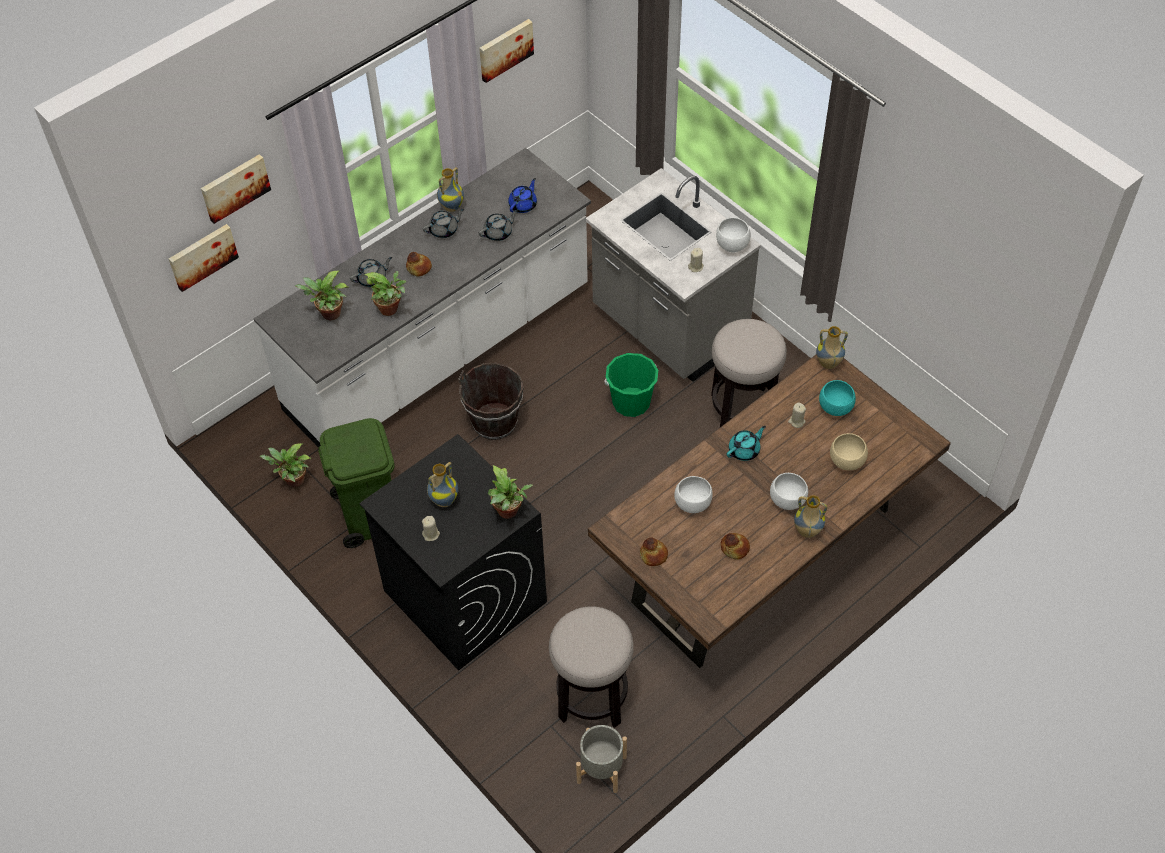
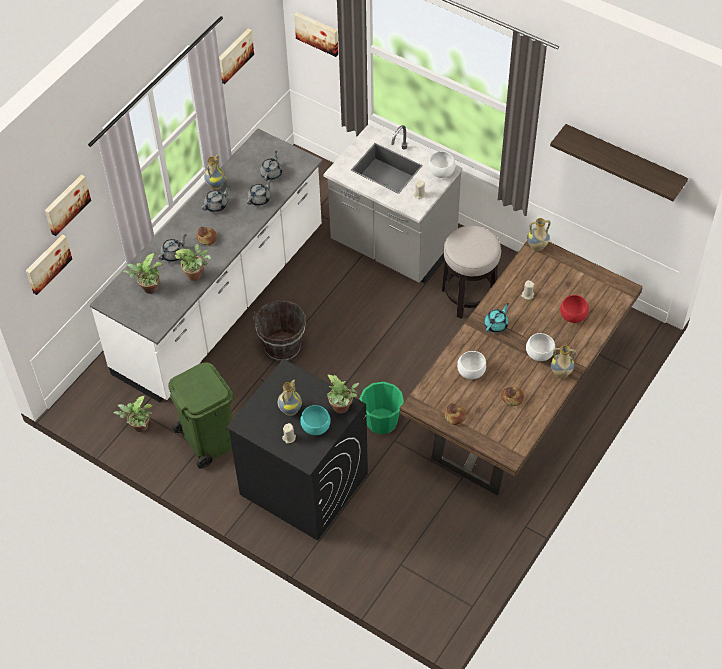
camera: 15 degrees left, 0 degrees up
blue teapot [508,178,537,213] -> grey teapot [260,151,282,181]
stool [549,606,634,728] -> none
grey planter [576,725,627,793] -> none
green bucket [604,353,658,417] -> green bucket moved to [360,382,404,434]
turquoise bowl [819,380,856,416] -> turquoise bowl moved to [300,405,331,435]
beige bowl [830,433,868,470] -> red bowl [560,295,589,323]
none -> picture [294,12,338,57]
none -> shelf [550,124,688,201]

